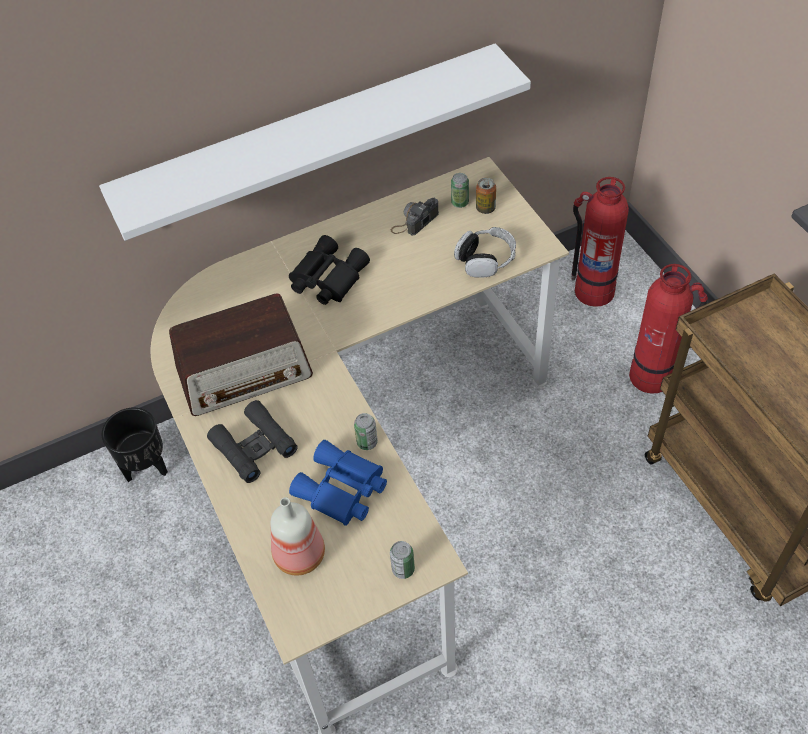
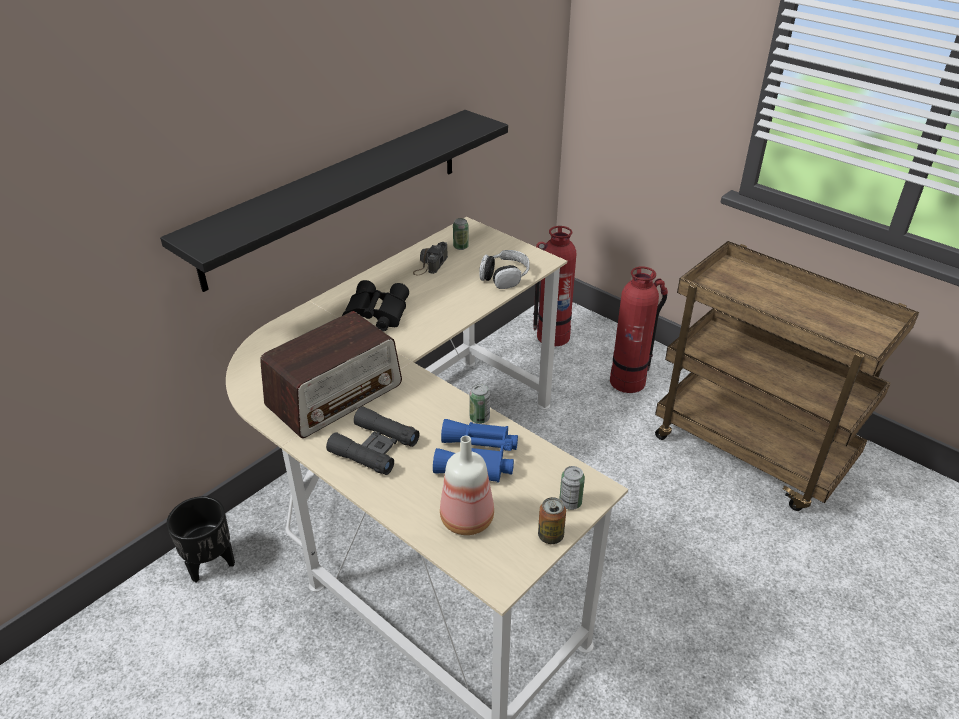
camera: 25 degrees left, 15 degrees down
white shelf [99,43,531,241] -> black shelf [160,110,508,292]
can [476,178,496,214] -> can moved to [538,497,566,544]

